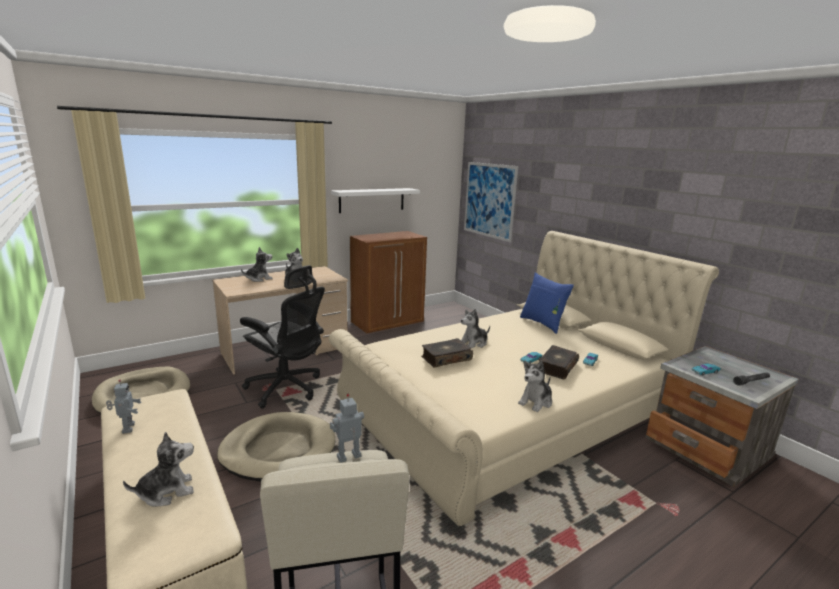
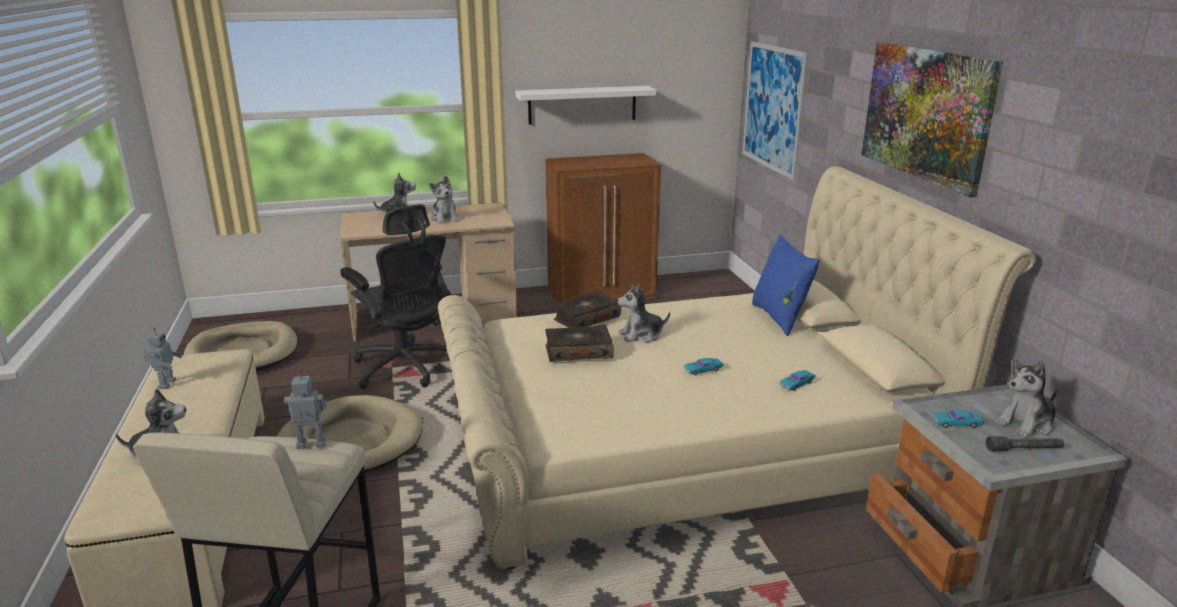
camera: 20 degrees right, 5 degrees up
plush toy [518,360,552,412] -> plush toy moved to [995,359,1057,438]
book [539,345,579,380] -> book moved to [554,291,621,328]
none -> picture [862,42,1003,197]

